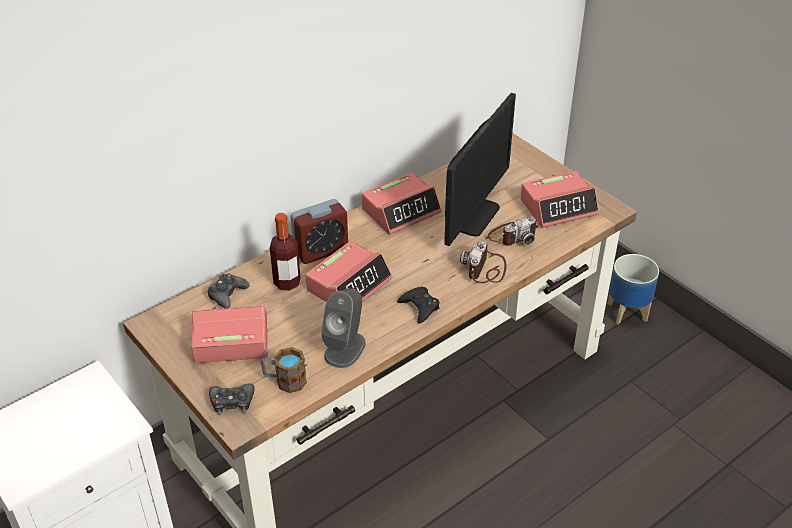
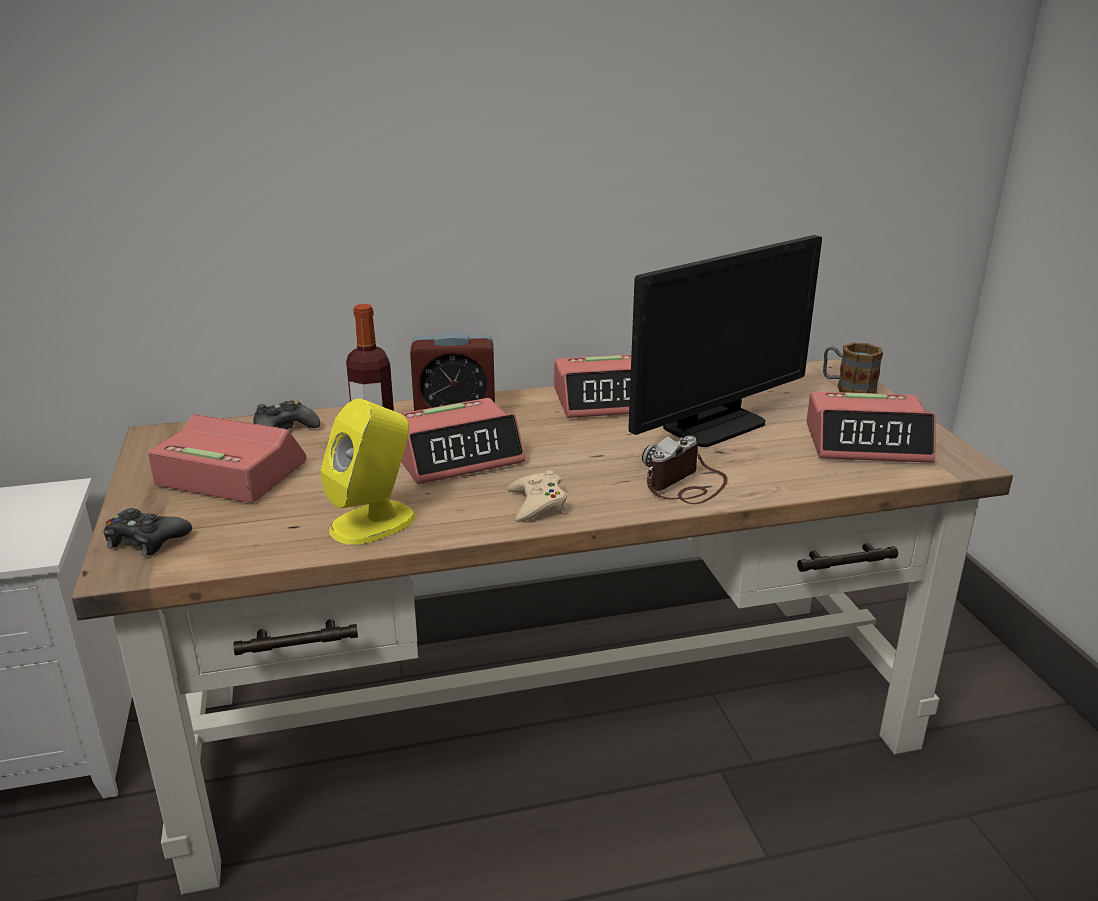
camera: 25 degrees right, 15 degrees down
mug [261,347,307,393] -> mug moved to [823,343,883,394]
grey speaker [321,288,366,368] -> yellow speaker [320,399,416,545]
black game controller [397,286,439,324] -> beige game controller [507,471,567,522]
camera [488,217,538,246] -> none
planter [608,254,659,325] -> none

